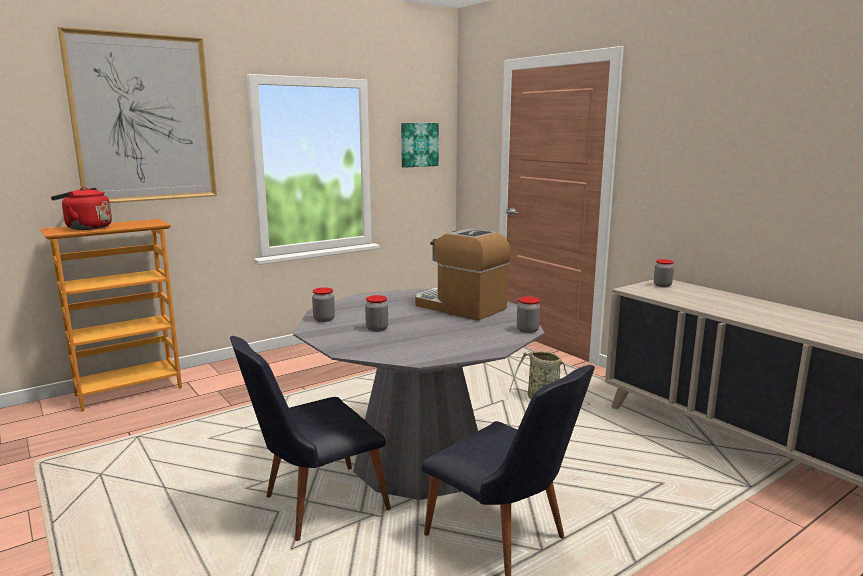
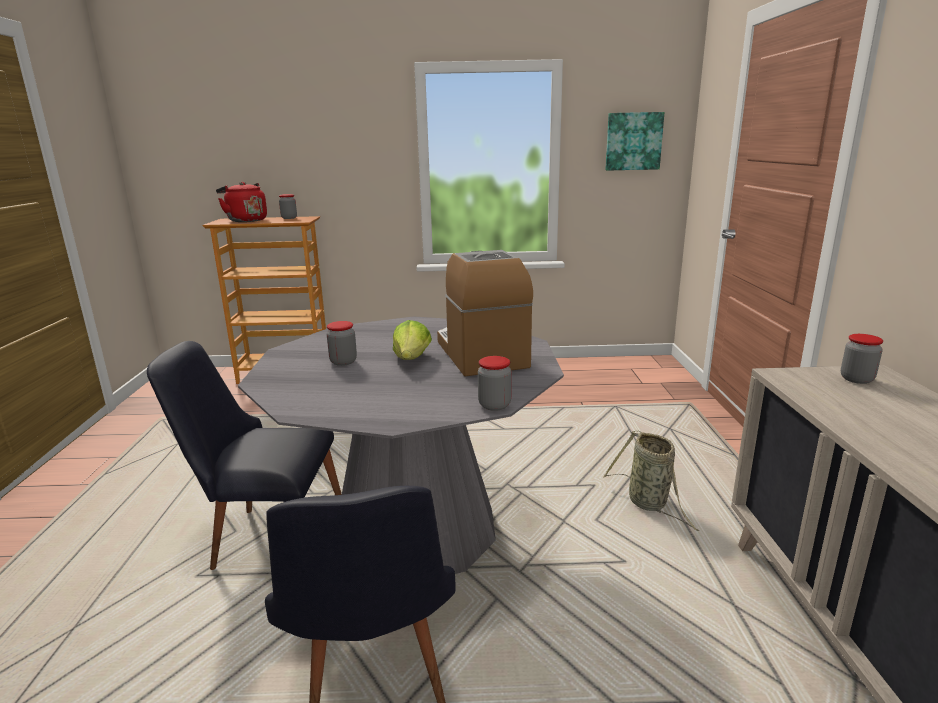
camera: 35 degrees right, 5 degrees up
picture [58,27,217,203] -> none
jar [312,287,335,322] -> jar moved to [279,194,297,219]
none -> lettuce [393,320,432,360]

